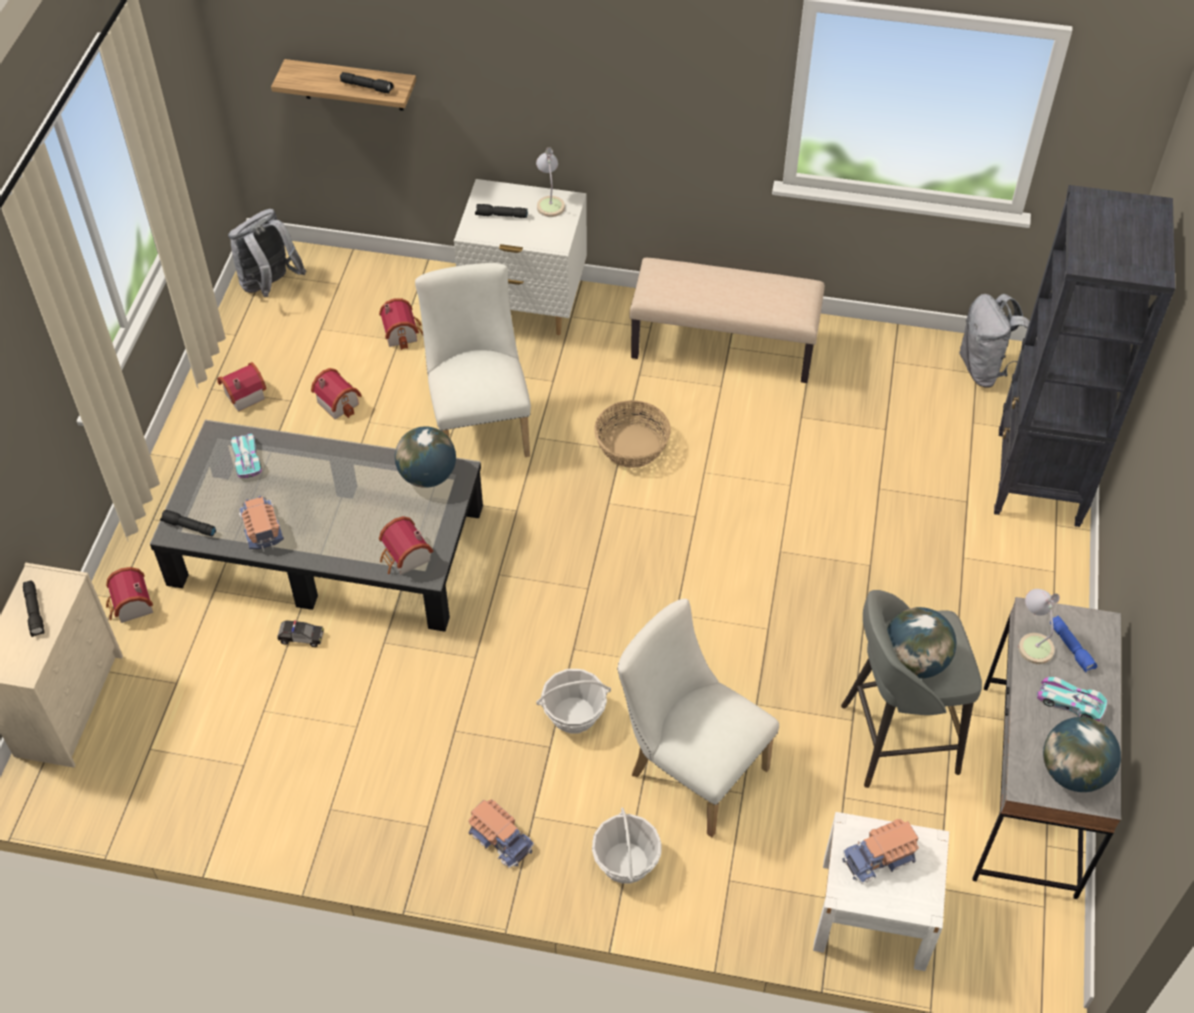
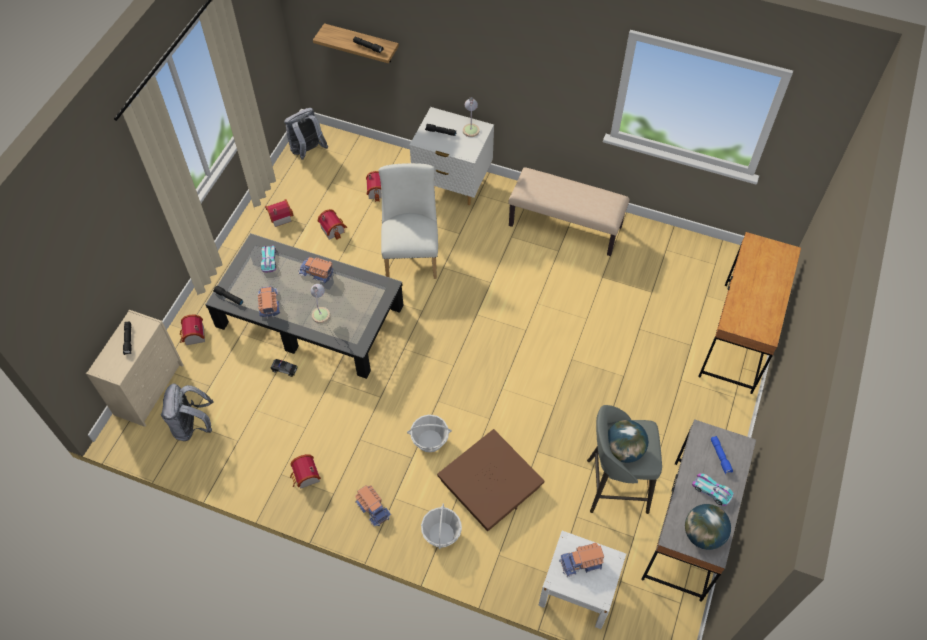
camera: 10 degrees right, 5 degrees up
toy house [379,516,434,575] -> toy house moved to [290,454,321,489]
globe [395,426,456,488] -> none
basket [594,400,671,468] -> none
white chair [617,599,779,837] -> brown storage box [437,429,544,531]
grey backpack [959,294,1030,388] -> grey backpack moved to [161,384,214,441]
black bookcase [994,185,1175,527] -> brown desk [698,232,801,394]
table lamp [1018,589,1060,664] -> table lamp moved to [310,284,330,323]
none -> toy truck [298,257,334,284]

